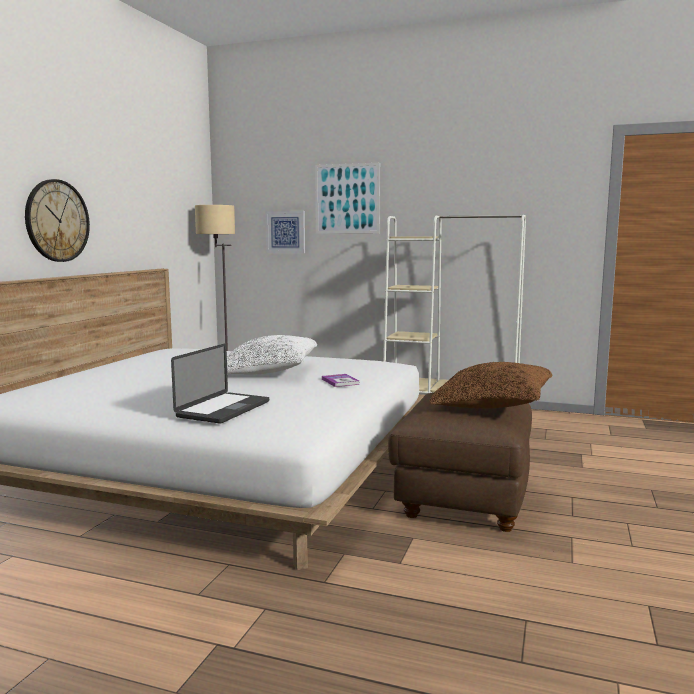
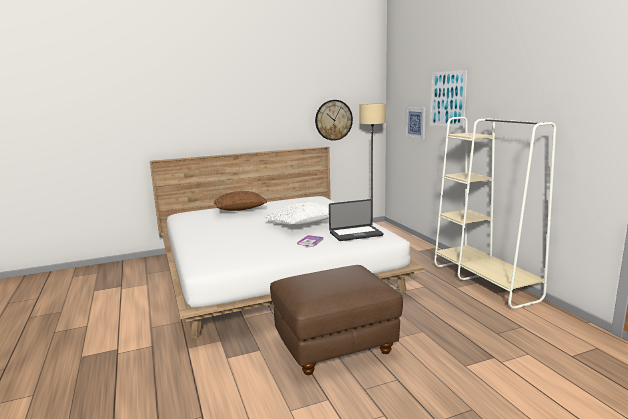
camera: 50 degrees right, 5 degrees up
wall clock [25,179,90,262] -> wall clock moved to [315,100,353,141]
laptop [171,344,269,424] -> laptop moved to [329,199,384,241]
brown pillow [430,362,552,409] -> brown pillow moved to [214,191,267,211]

